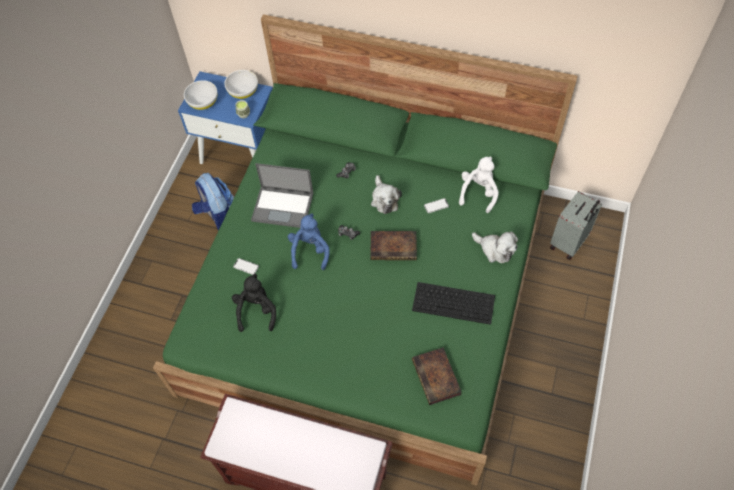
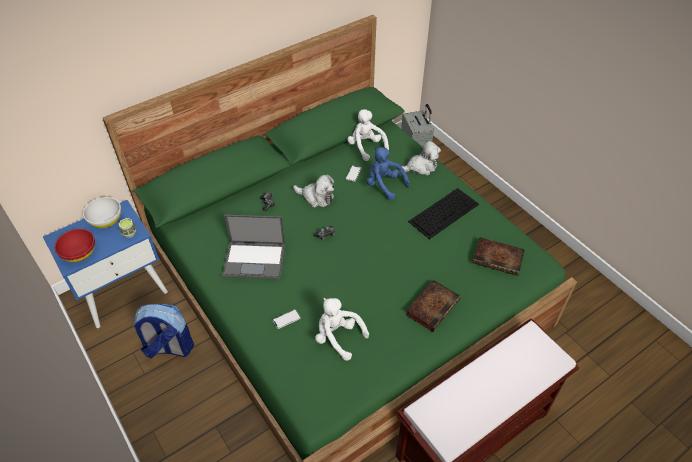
camera: 55 degrees left, 10 degrees down
white bowl [184,80,217,110] -> red bowl [55,229,95,262]
black plush toy [232,274,276,332] -> white plush toy [315,298,369,361]
laptop [251,163,313,228] -> laptop turned 45 degrees clockwise [222,215,285,279]
blue plush toy [288,213,329,270] -> blue plush toy moved to [367,147,410,200]
book [370,231,417,260] -> book moved to [405,280,461,332]

